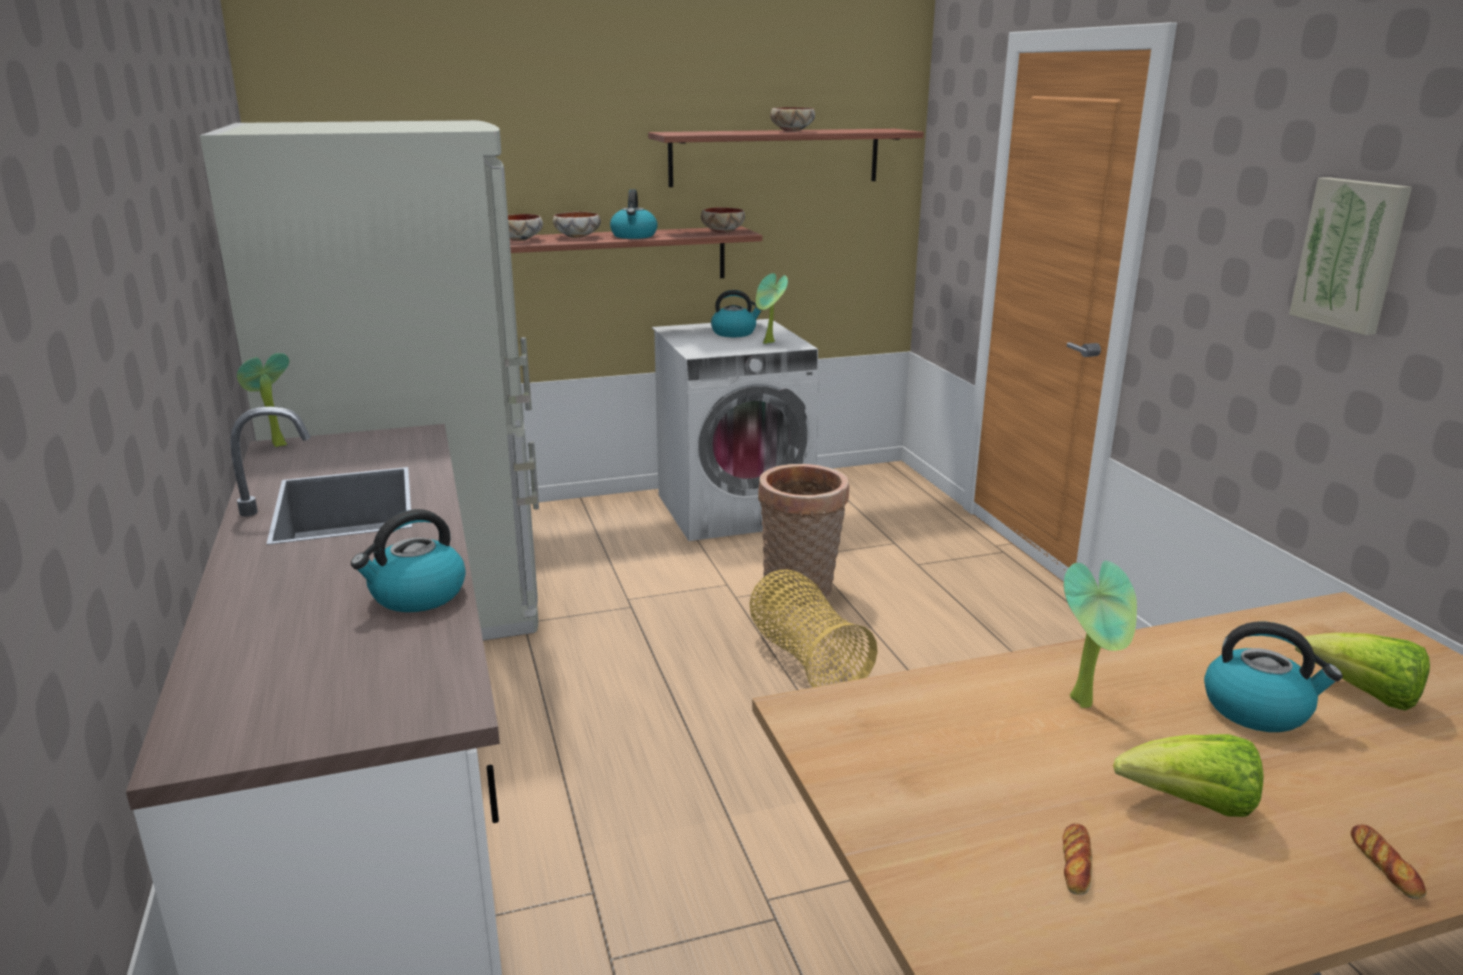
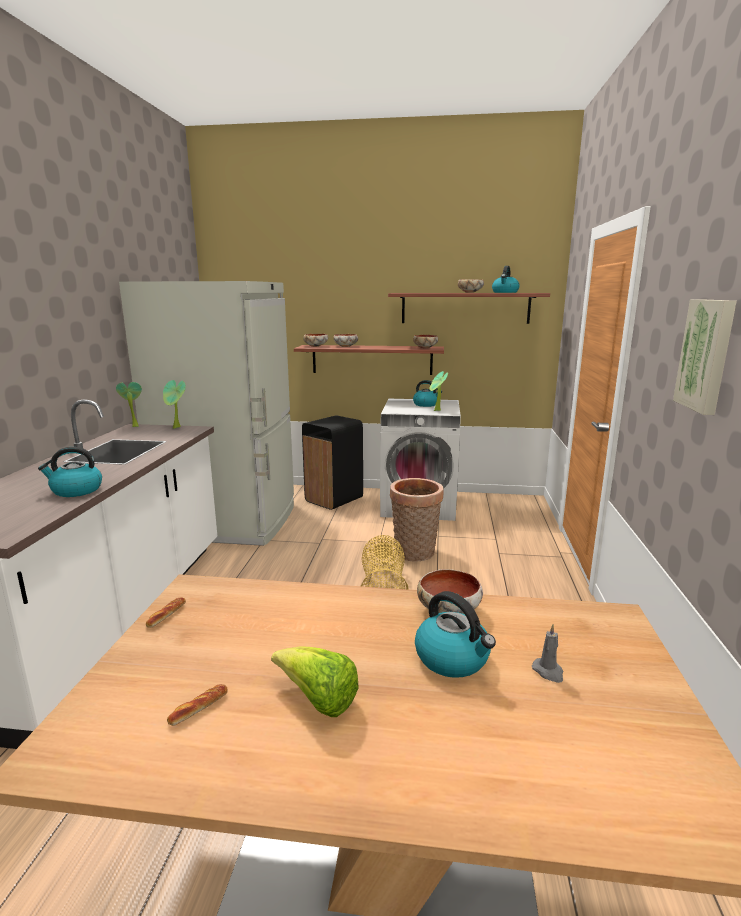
camera: 25 degrees right, 5 degrees down
kettle [610,189,658,239] -> kettle moved to [492,266,520,293]
potted plant [1064,560,1137,708] -> potted plant moved to [163,380,186,429]
lettuce [1295,632,1430,710] -> grey candle [532,624,563,683]
bread [1351,825,1426,899] -> bread moved to [146,597,186,627]
none -> black trash can [302,416,363,510]
none -> bowl [417,569,483,614]

